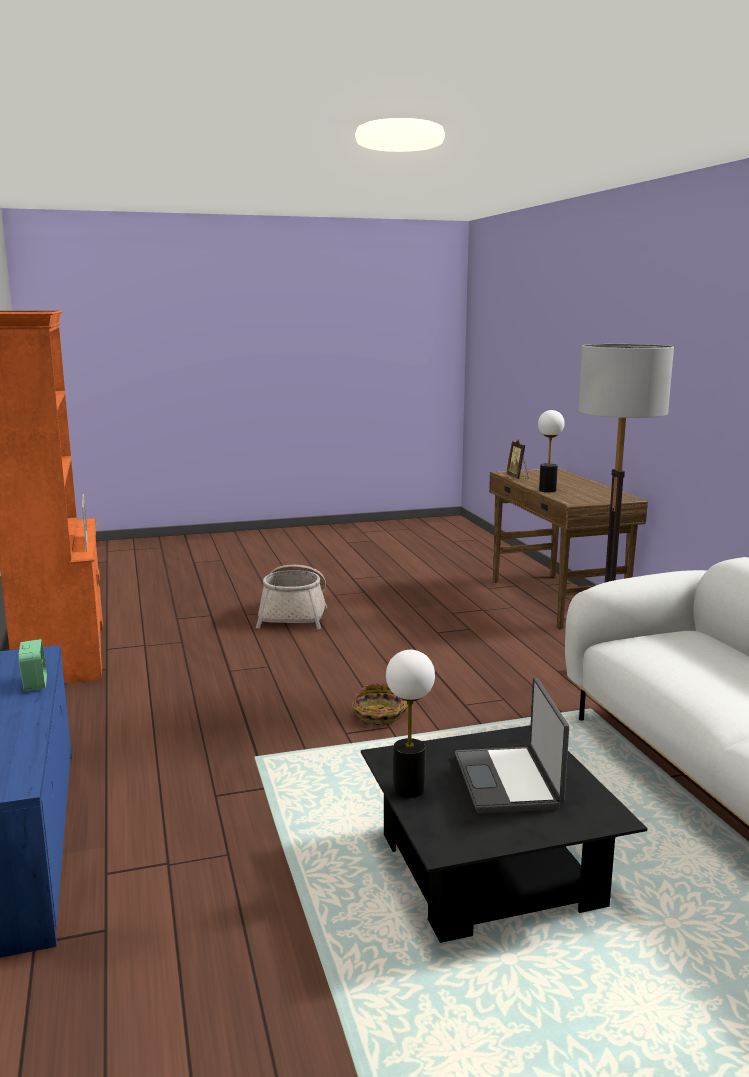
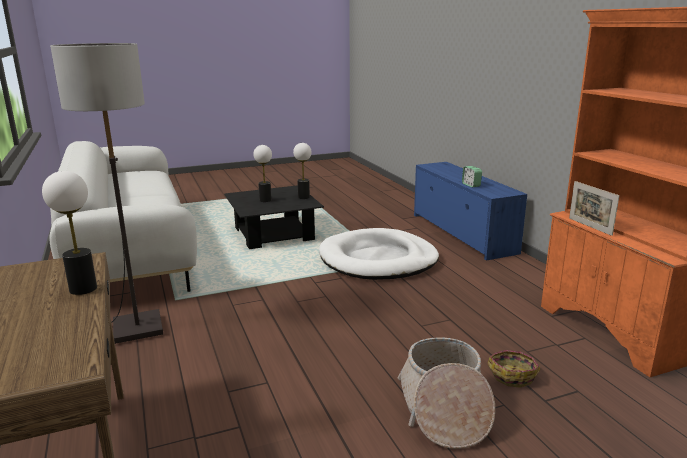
camera: 175 degrees right, 5 degrees up
basket [352,683,408,725] -> basket moved to [487,350,540,388]
laptop [455,678,569,814] -> table lamp [253,145,272,202]
picture frame [506,439,529,479] -> none
none -> white dog bed [319,228,439,280]

